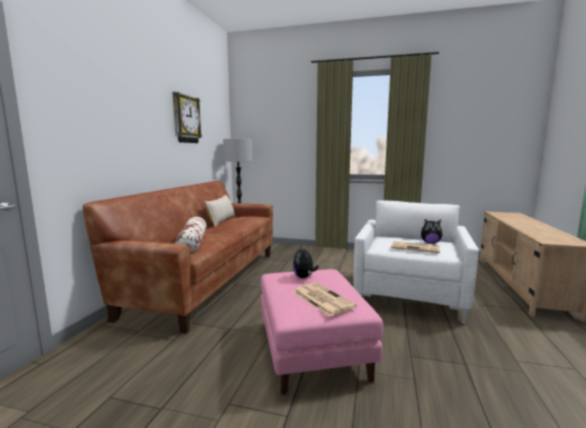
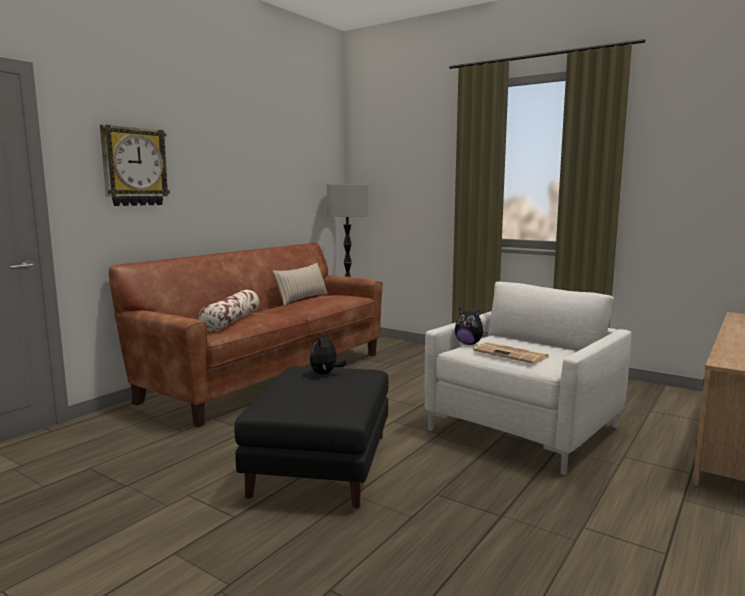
camera: 20 degrees right, 0 degrees up
wall clock [173,92,202,143] -> wall clock moved to [100,125,170,206]
pink ottoman [261,269,383,395] -> black ottoman [234,366,388,508]
newspaper [293,283,357,317] -> none
plush toy [421,219,443,244] -> plush toy moved to [455,308,488,345]

